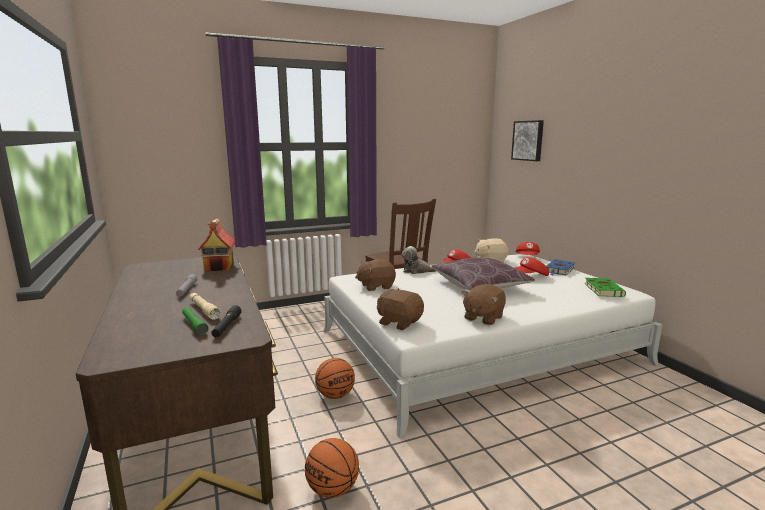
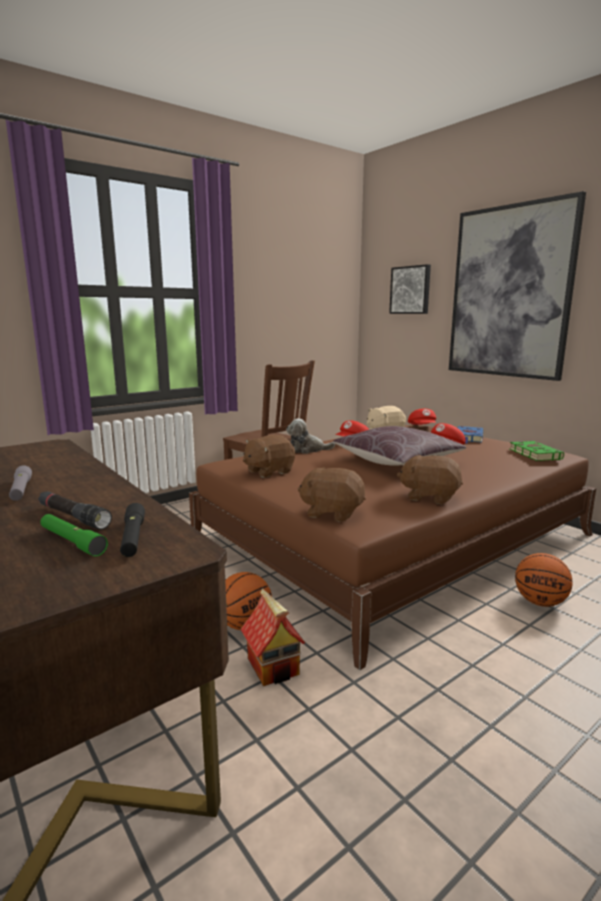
camera: 15 degrees left, 0 degrees up
beige flashlight [189,293,221,320] -> black flashlight [38,491,112,529]
toy house [198,218,236,271] -> toy house moved to [240,588,305,686]
basketball [305,438,359,498] -> basketball moved to [515,553,573,607]
white bed [324,254,662,438] -> brown bed [189,425,596,670]
brown plush toy [462,284,506,325] -> brown plush toy turned 90 degrees clockwise [397,455,463,504]
none -> picture [449,191,586,381]

